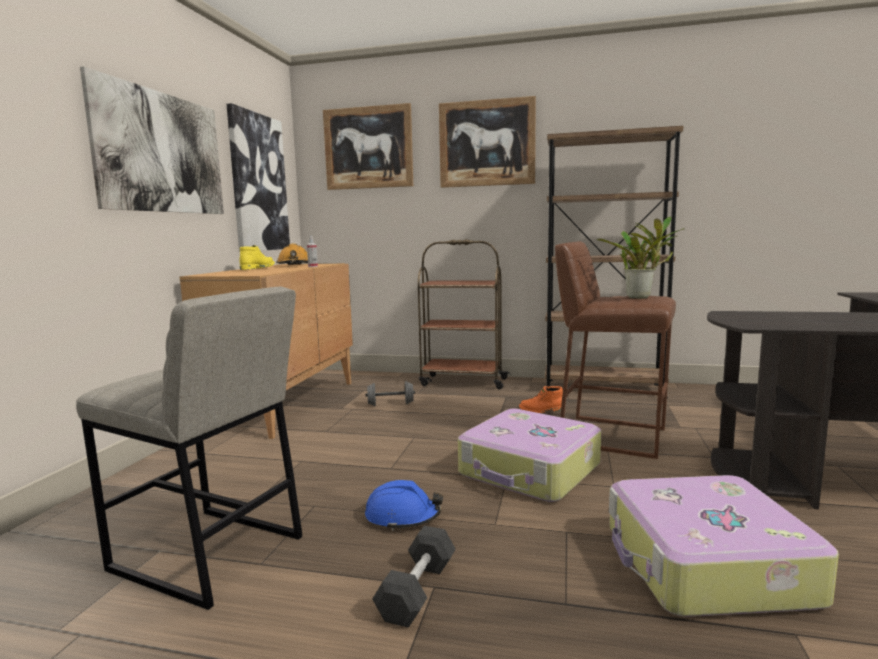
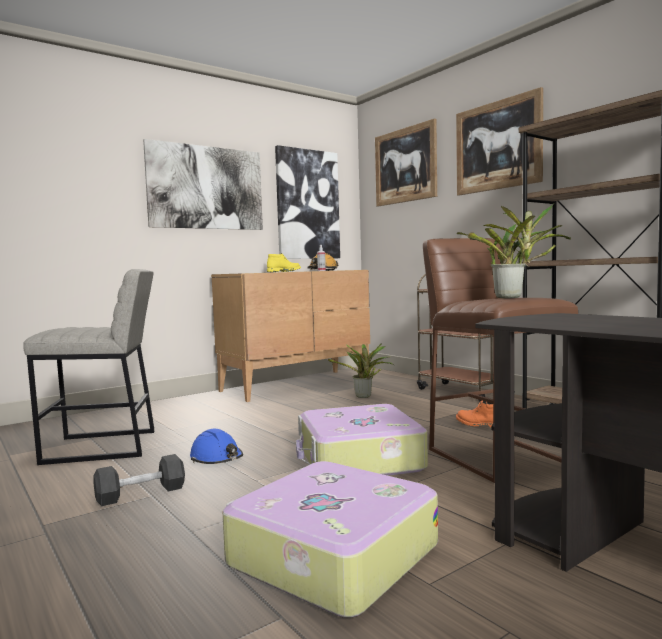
camera: 40 degrees right, 5 degrees down
grey chair [76,287,302,610] -> grey chair turned 75 degrees counterclockwise [23,269,154,465]
grey dumbbell [366,381,415,406] -> potted plant [328,343,395,398]

